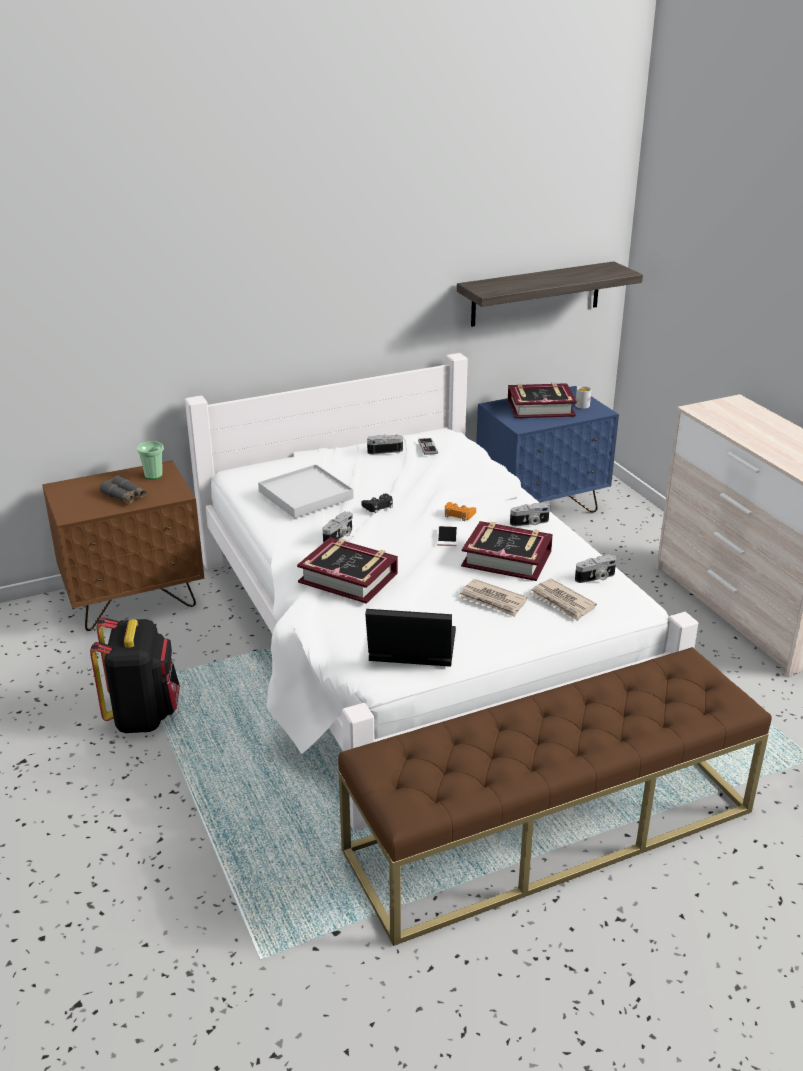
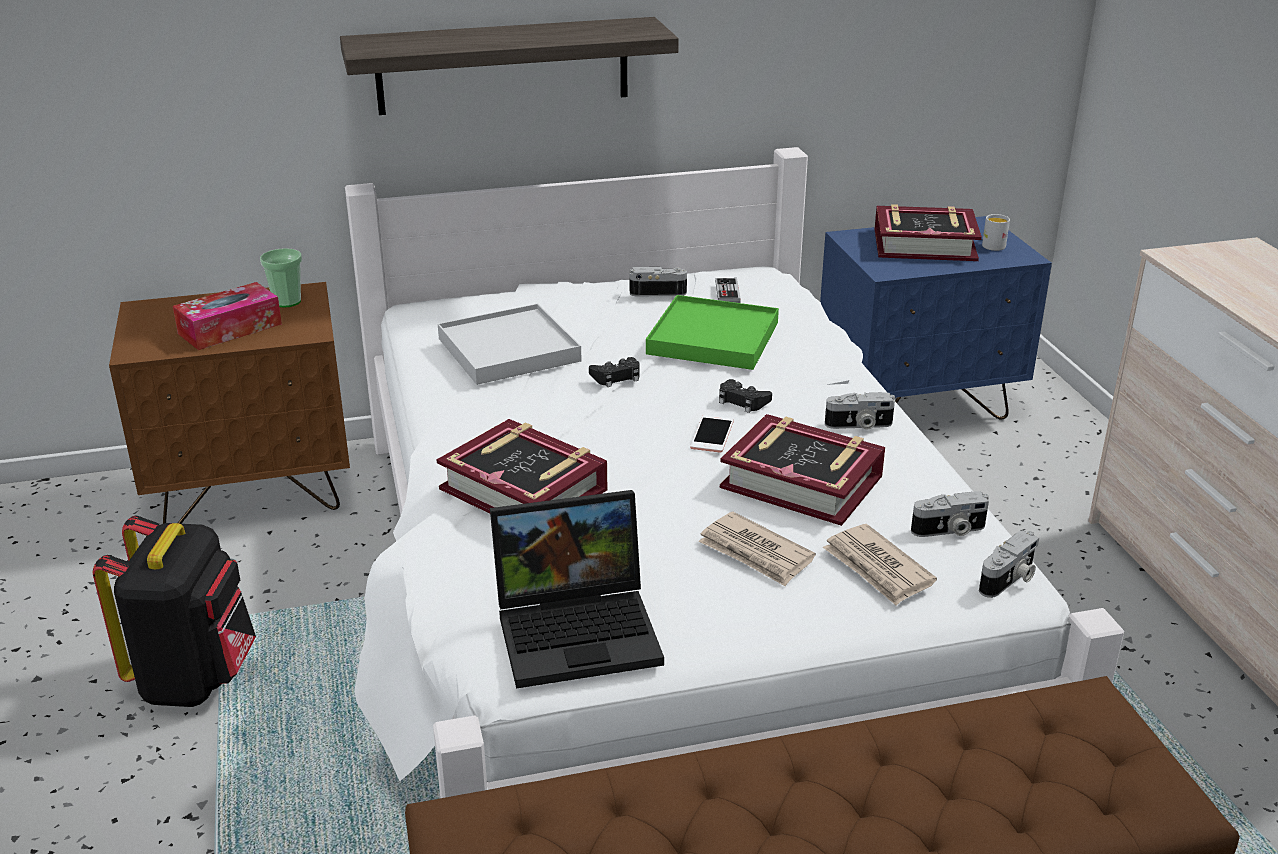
camera: 10 degrees right, 0 degrees up
grey binoculars [100,476,147,503] -> tissue box [173,282,282,350]
camera [323,512,353,543] -> camera moved to [979,530,1039,598]
laptop [365,609,456,667] -> laptop turned 150 degrees clockwise [490,490,664,689]
orange game controller [445,502,476,521] -> black game controller [719,379,772,413]
shelf [457,261,643,327] -> shelf moved to [340,17,679,115]
none -> green tray [646,295,779,370]

